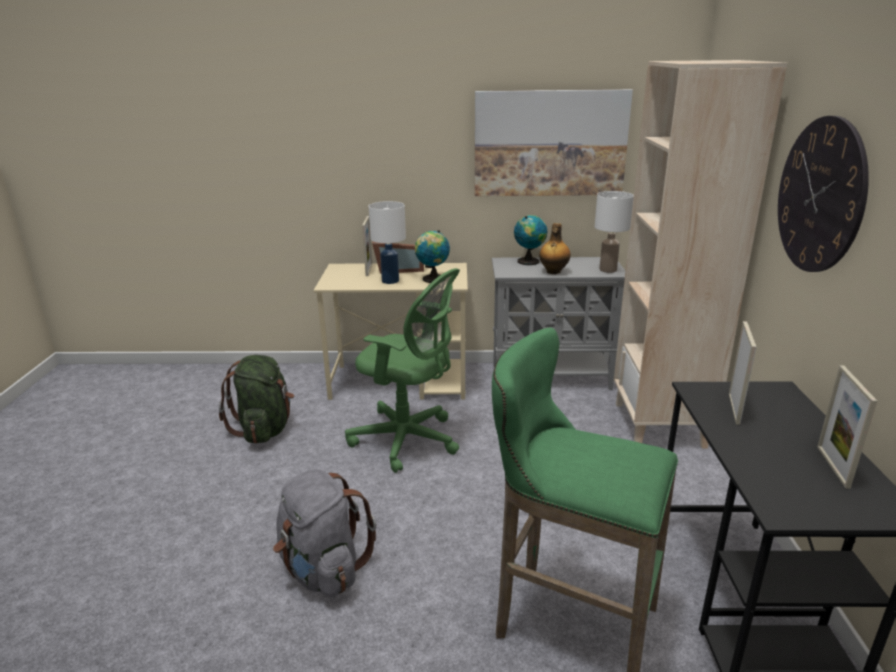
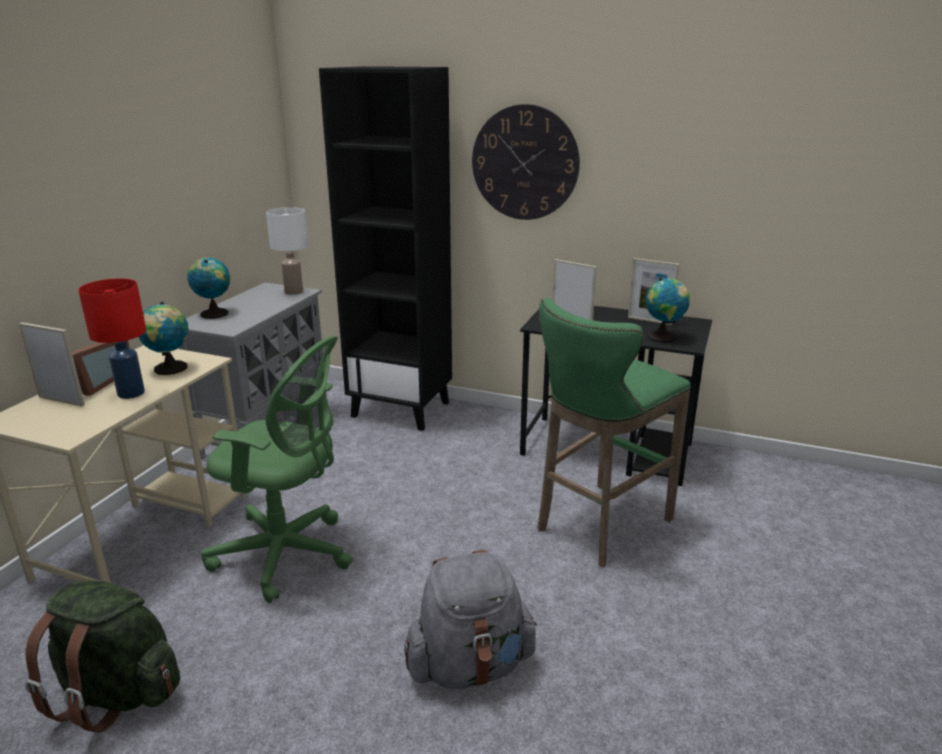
camera: 70 degrees left, 0 degrees up
green office chair [345,268,460,473] -> green office chair turned 60 degrees clockwise [201,336,353,603]
white table lamp [369,201,406,284] -> red table lamp [78,278,146,399]
picture [475,89,633,196] -> none
bottle [539,223,571,274] -> none
beige bookcase [614,60,787,449] -> black bookcase [319,66,452,431]
none -> globe [645,278,690,342]

